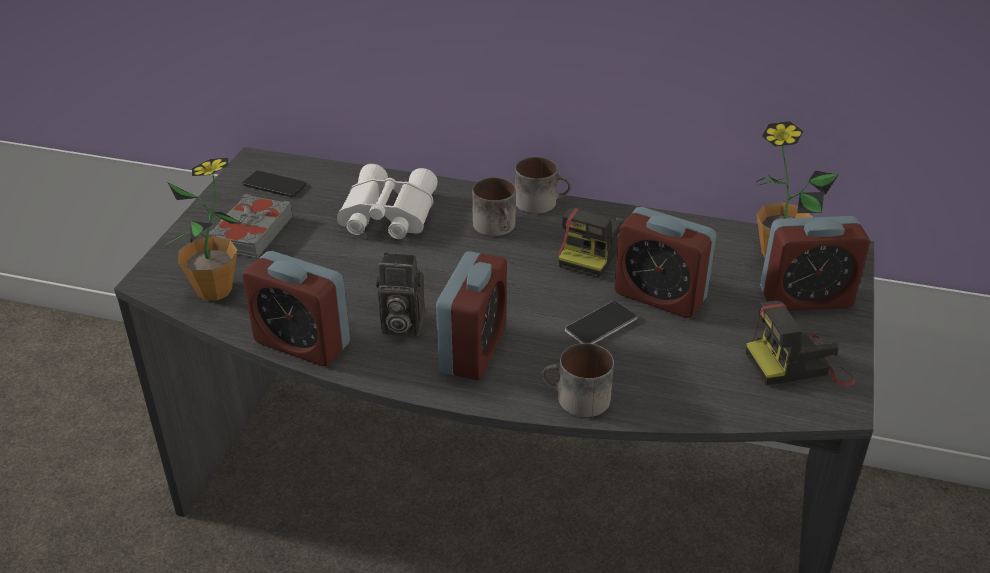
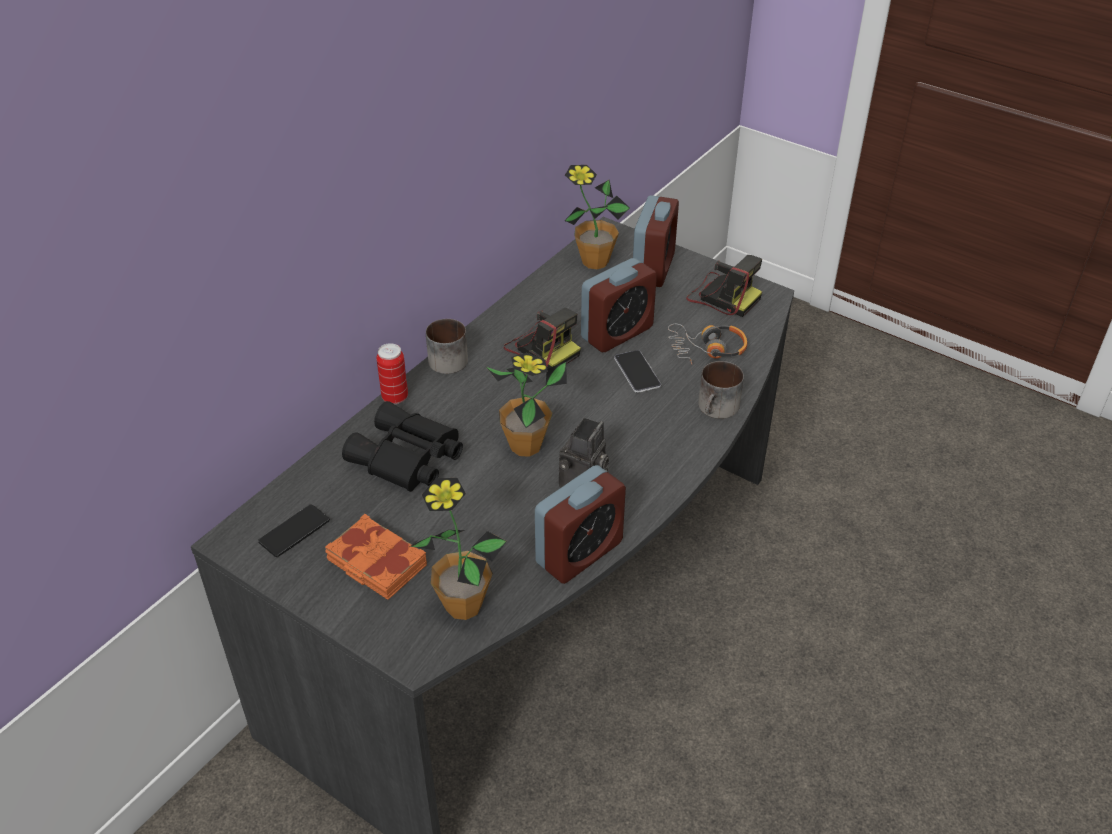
camera: 70 degrees left, 5 degrees up
grey book [209,194,292,258] -> orange book [325,514,427,600]
white binoculars [337,164,438,239] -> black binoculars [342,401,463,492]
alarm clock [436,251,507,380] -> none
mug [472,177,516,236] -> none
camera [746,301,855,386] -> camera turned 60 degrees counterclockwise [686,255,762,317]
none -> can [376,343,408,404]
none -> potted plant [486,353,567,457]
none -> headphones [668,324,747,365]

